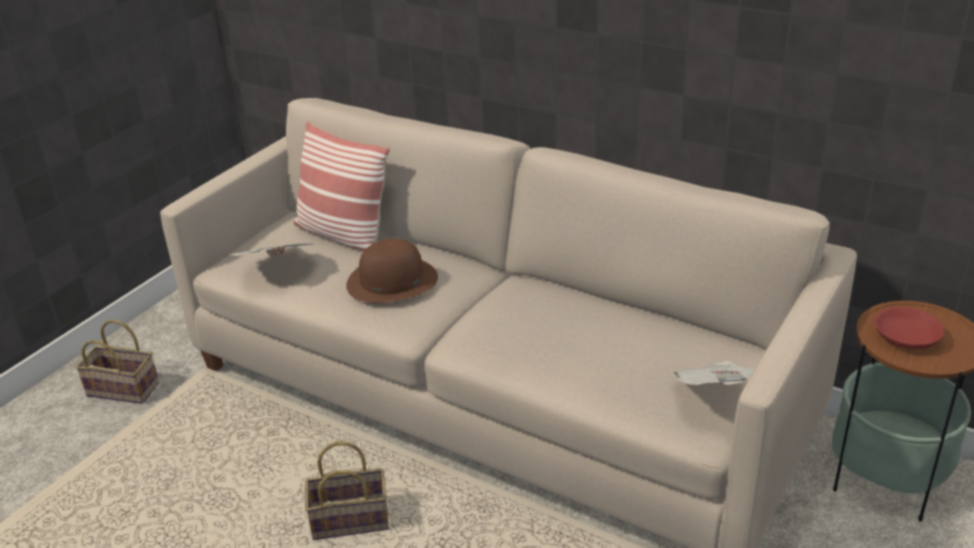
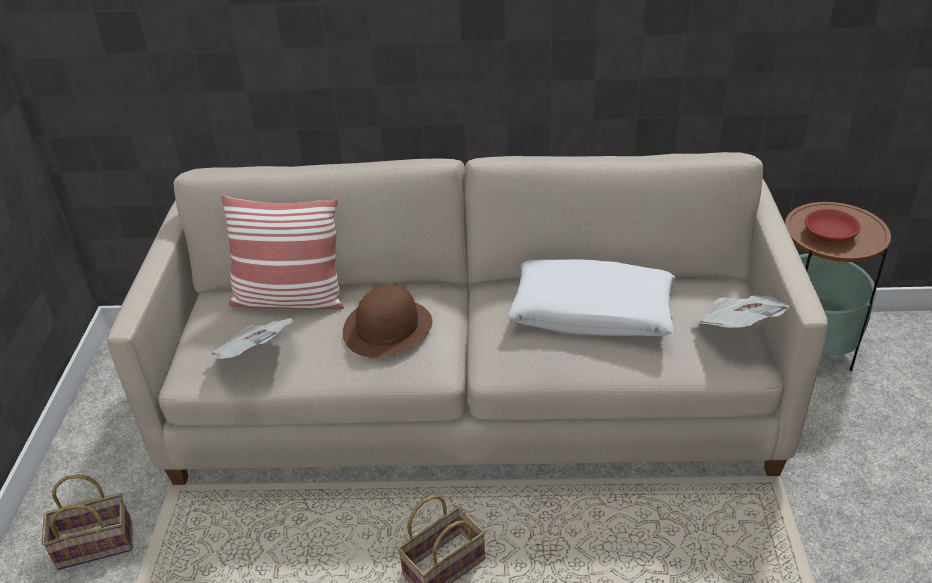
camera: 30 degrees left, 5 degrees up
none -> white pillow [507,259,675,336]

